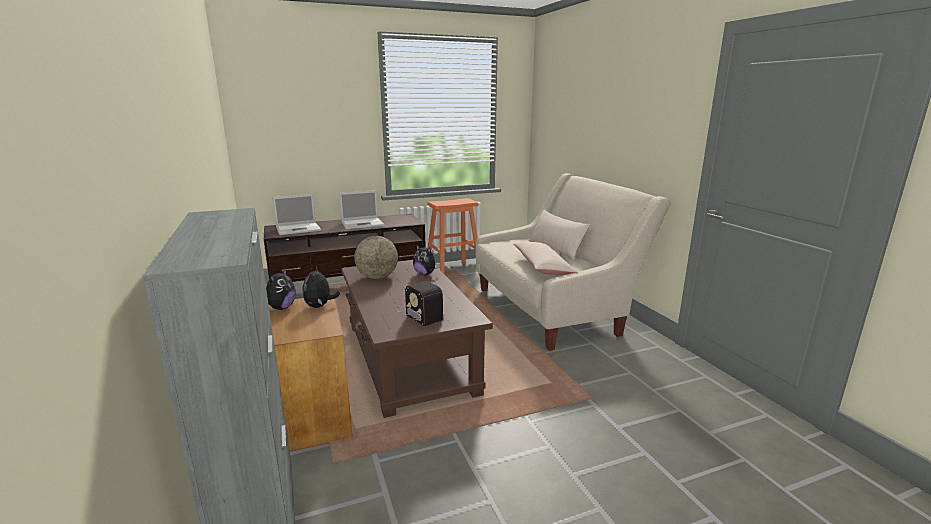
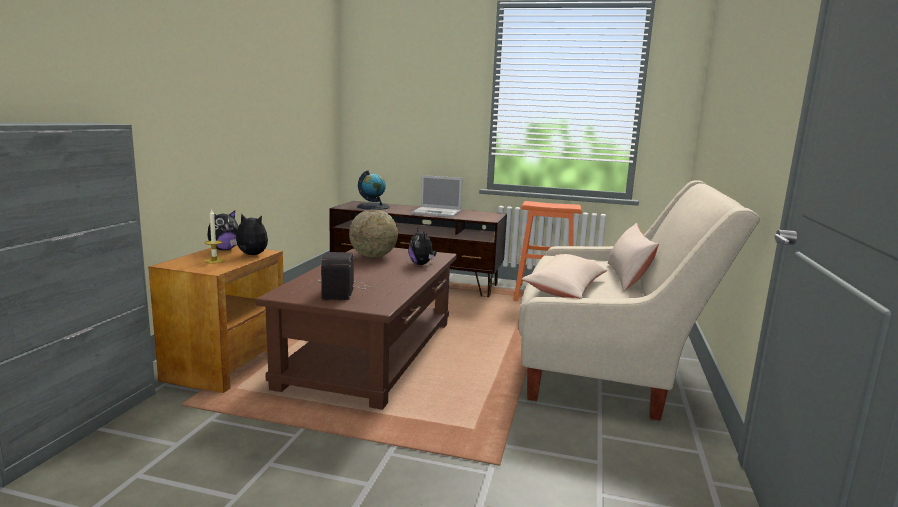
camera: 35 degrees right, 5 degrees down
laptop [272,194,321,235] -> globe [357,170,390,210]
plush toy [302,266,340,308] -> plush toy turned 75 degrees clockwise [230,214,268,255]
none -> candle [204,209,225,264]

